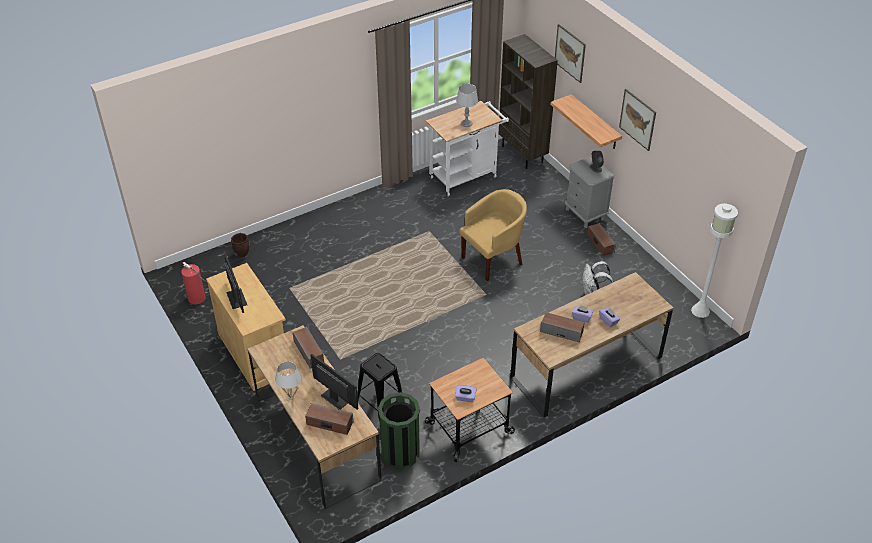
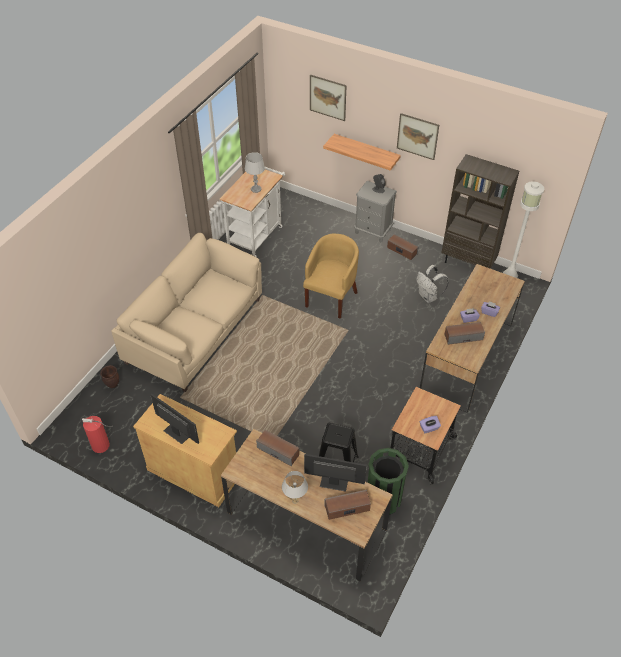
camera: 30 degrees left, 5 degrees up
brown bookcase [498,34,558,169] -> brown bookcase moved to [441,154,519,269]
none -> beige sofa [111,233,262,392]

